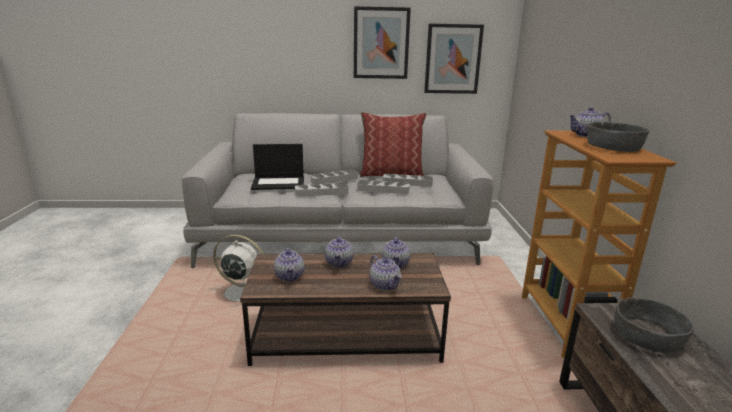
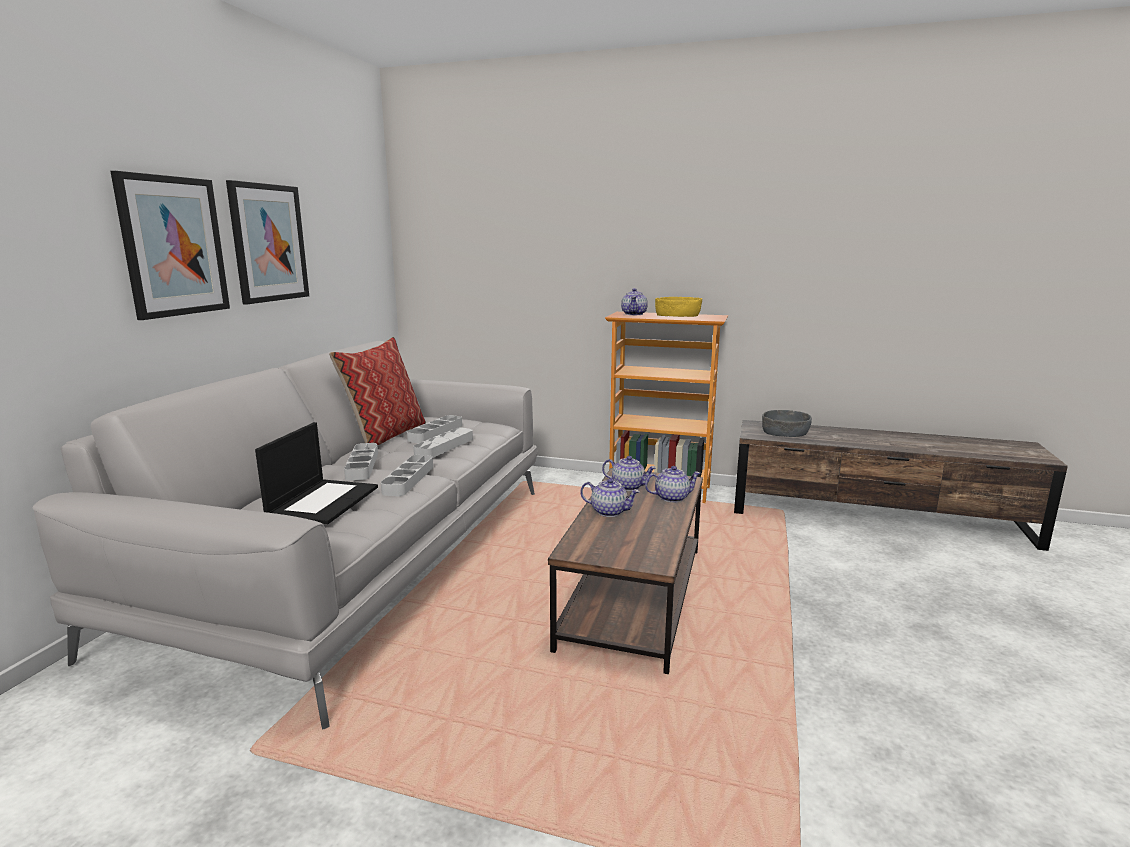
camera: 70 degrees left, 5 degrees down
white fan [212,235,264,306] -> none
teapot [274,247,305,282] -> none
picture [424,24,484,94] -> picture moved to [110,171,230,320]
grey bowl [587,122,650,152] -> yellow bowl [655,297,702,317]

